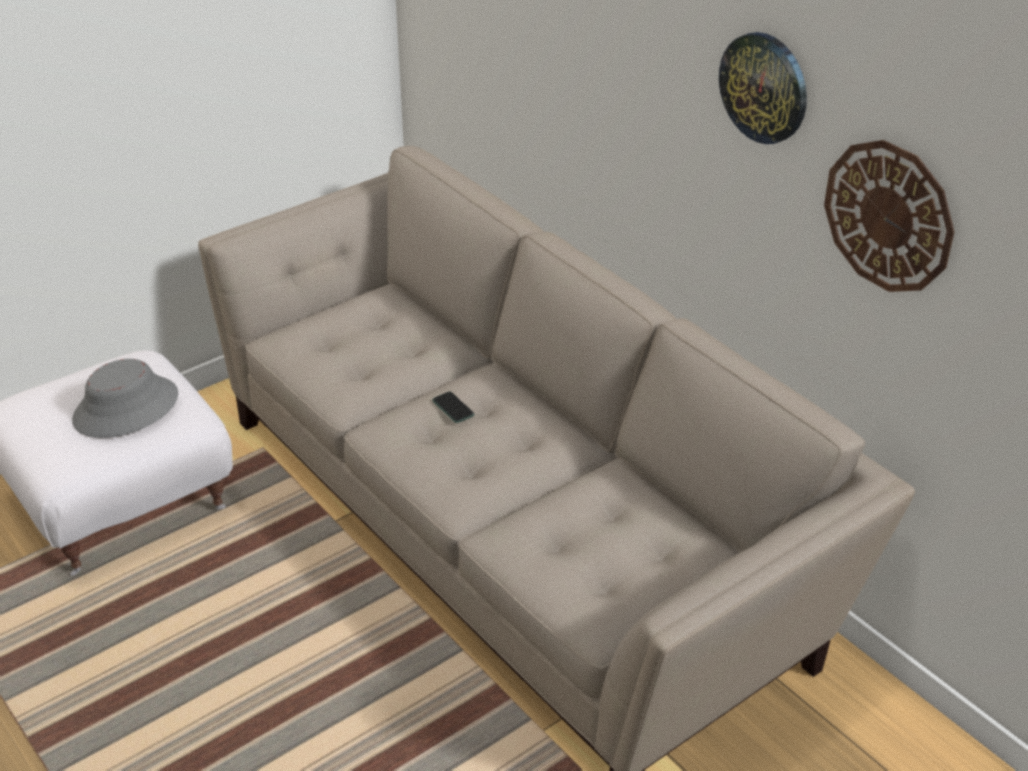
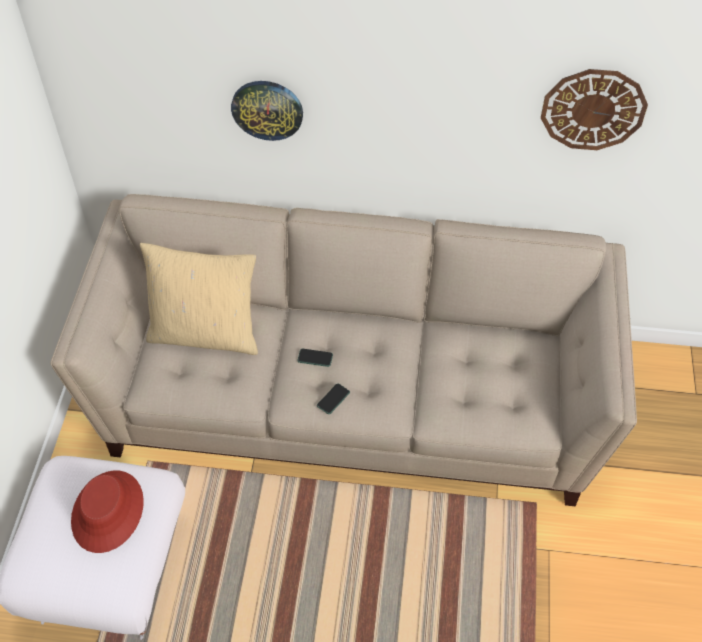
camera: 45 degrees left, 15 degrees up
grey hat [72,359,178,438] -> red hat [71,470,144,553]
wall clock [719,32,807,144] -> wall clock moved to [231,81,303,141]
none -> beige pillow [140,243,258,355]
none -> phone [317,384,350,414]

